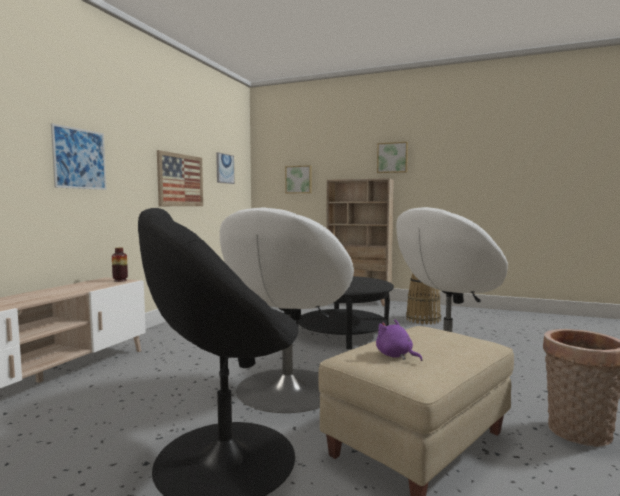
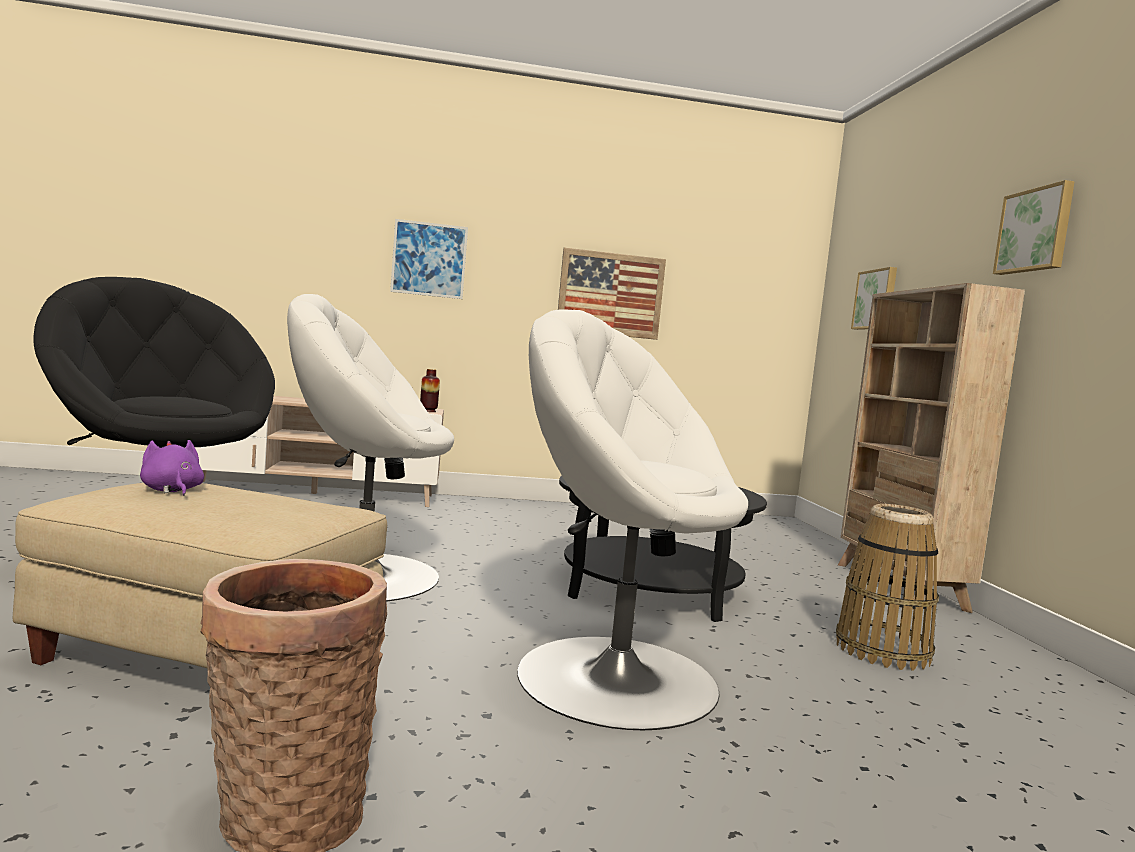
camera: 60 degrees right, 0 degrees up
picture [216,152,235,184] -> none
purple plush toy [376,319,422,361] -> purple plush toy turned 60 degrees counterclockwise [140,440,204,496]

